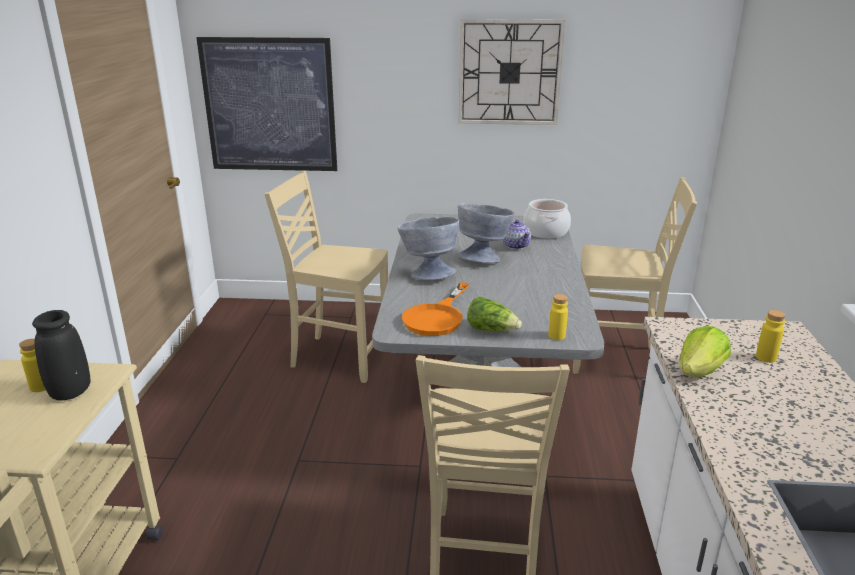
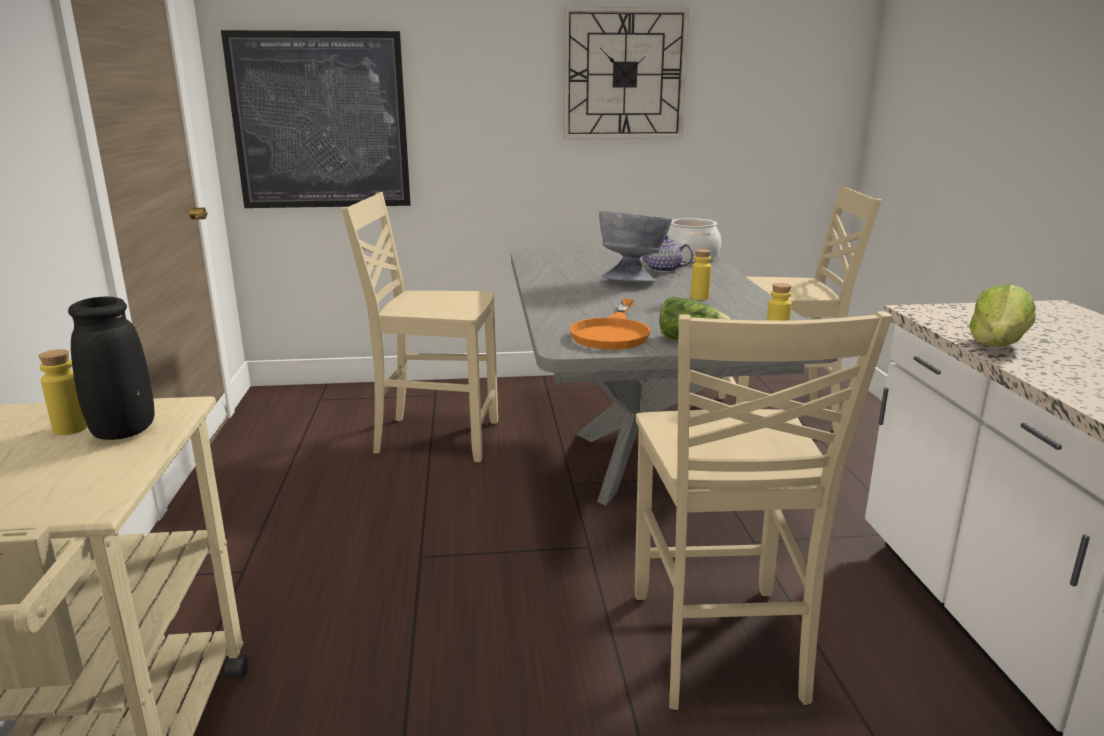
camera: 10 degrees left, 5 degrees down
grey bowl [397,217,459,280] -> none
teapot [503,220,531,250] -> teapot turned 150 degrees clockwise [642,235,694,272]
yellow bottle [756,310,786,363] -> yellow bottle moved to [691,249,711,300]

